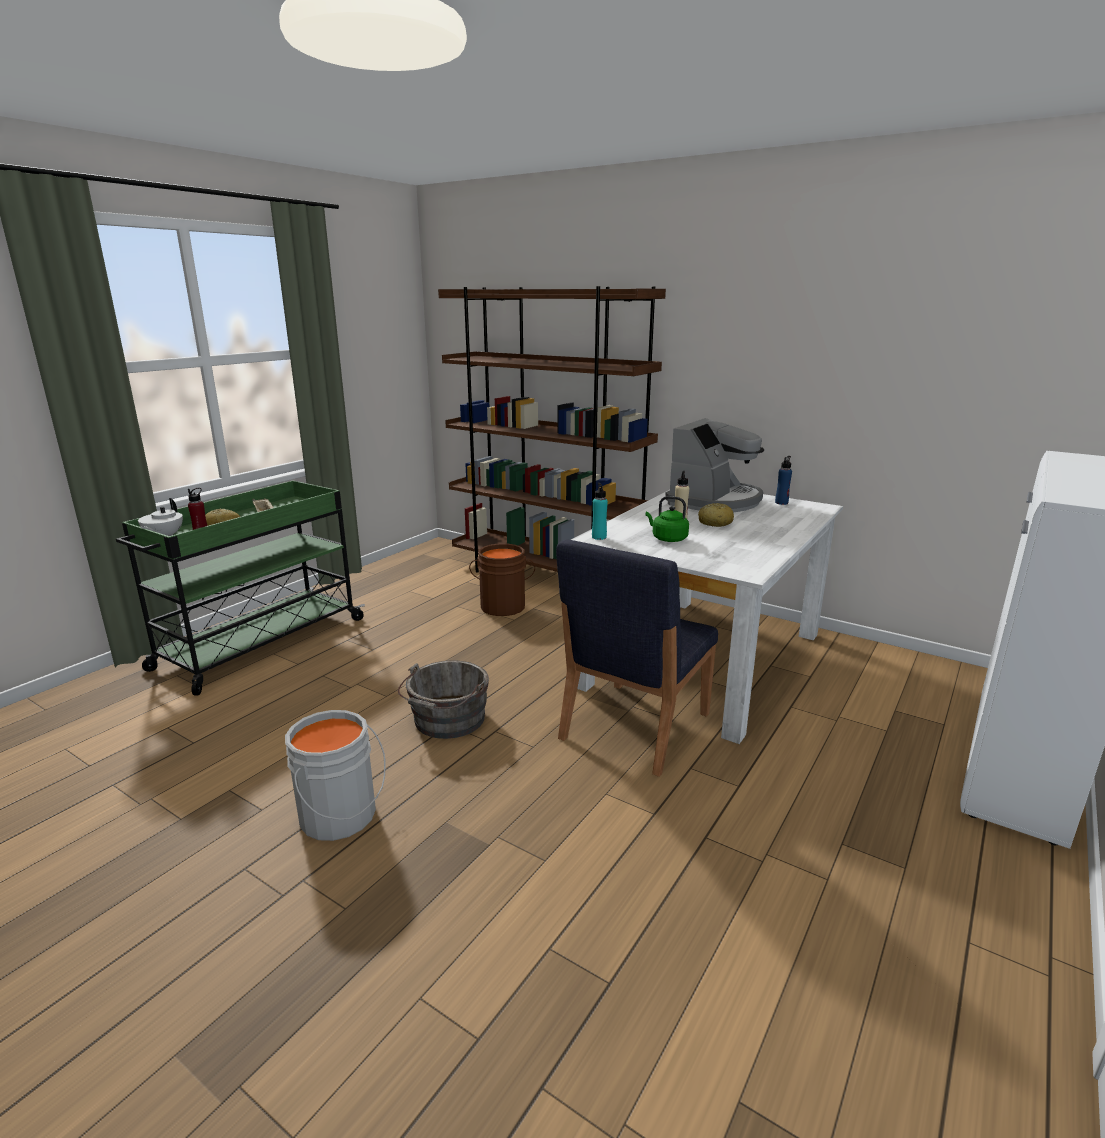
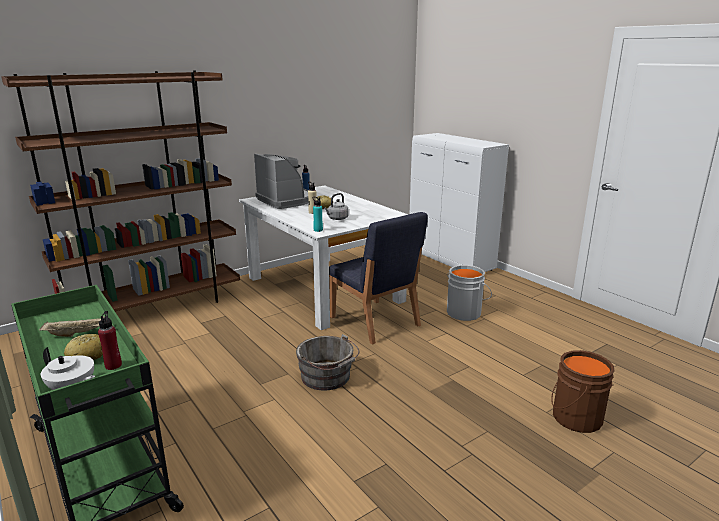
camera: 70 degrees left, 0 degrees up
grey bucket [285,710,386,841] -> grey bucket moved to [447,265,492,321]
brown bucket [469,543,535,616] -> brown bucket moved to [551,350,615,433]
green kettle [646,496,689,542] -> grey kettle [324,193,349,220]

